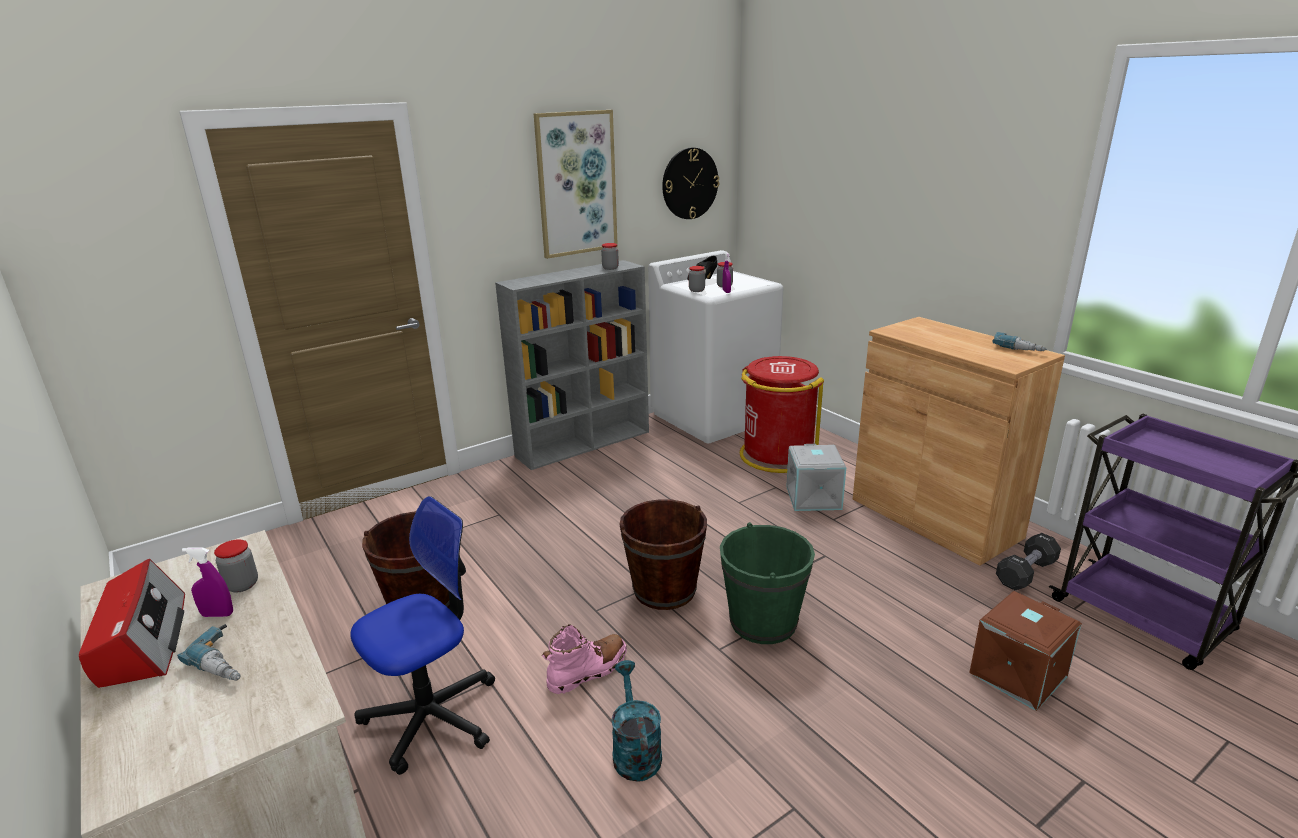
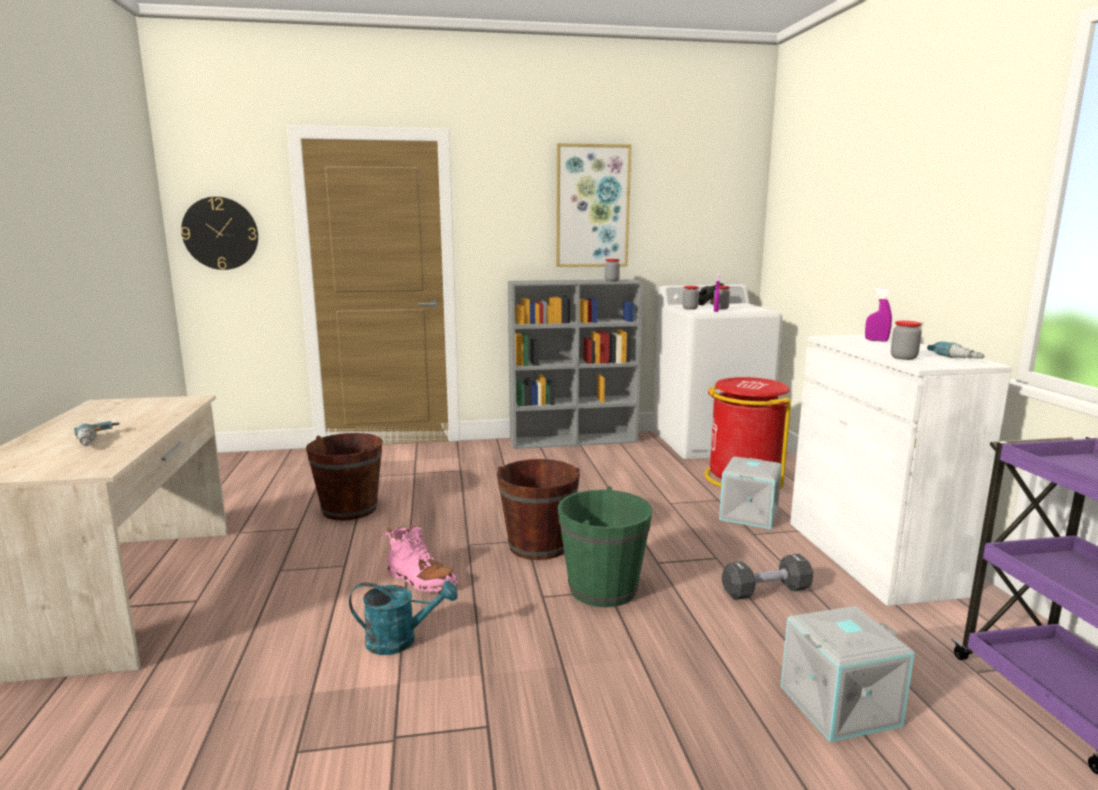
camera: 25 degrees right, 10 degrees down
radio [79,559,185,688] -> none
purple spray bottle [182,547,233,617] -> purple spray bottle moved to [865,288,892,342]
jar [214,540,258,593] -> jar moved to [891,321,922,360]
office chair [350,496,495,775] -> none
pink boot [542,624,627,694] -> pink boot turned 45 degrees clockwise [384,524,458,593]
turquoise watering can [611,660,662,782] -> turquoise watering can turned 75 degrees clockwise [349,581,458,655]
wall clock [662,148,719,219] -> wall clock moved to [181,197,258,270]
brown cabinet [853,317,1065,566] -> white cabinet [790,334,1012,606]
brown storage box [969,591,1082,711] -> grey storage box [781,606,915,742]
black dumbbell [996,533,1061,590] -> black dumbbell moved to [722,554,813,600]

